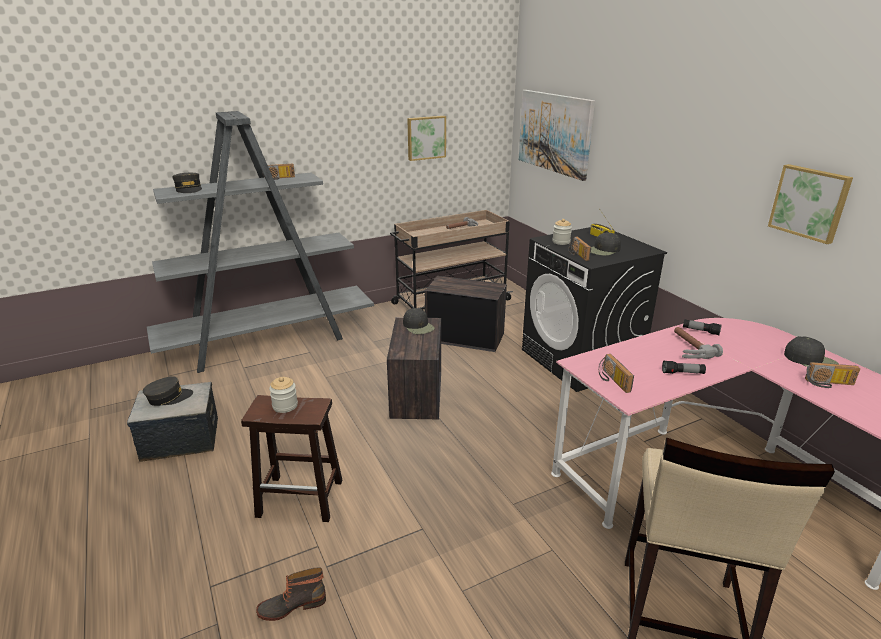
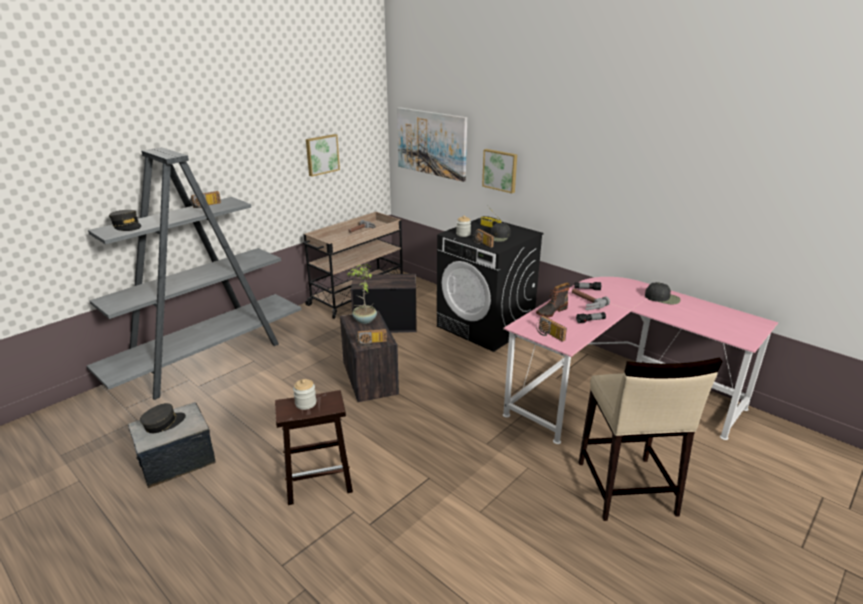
camera: 20 degrees left, 0 degrees up
boot [256,567,326,621] -> boot moved to [536,283,570,317]
black cap [403,308,435,334] -> potted plant [346,264,377,324]
picture [768,164,853,244] -> picture moved to [482,149,517,193]
radio [805,362,860,388] -> radio moved to [356,329,387,347]

